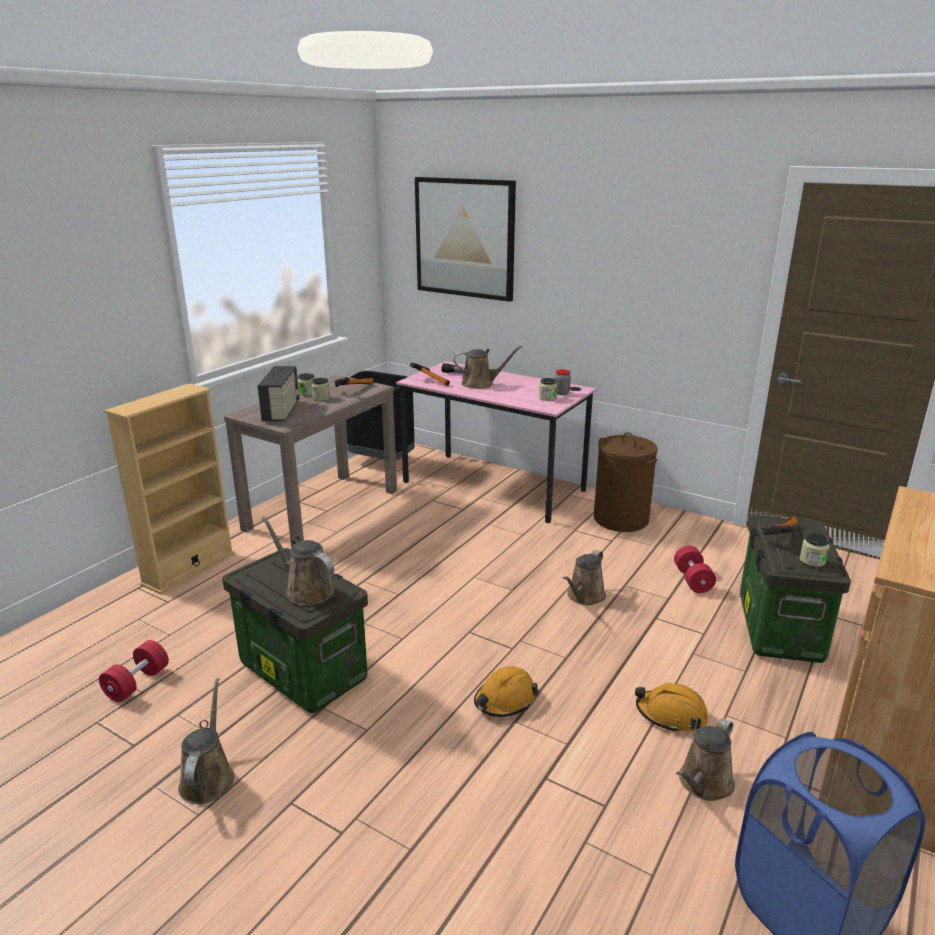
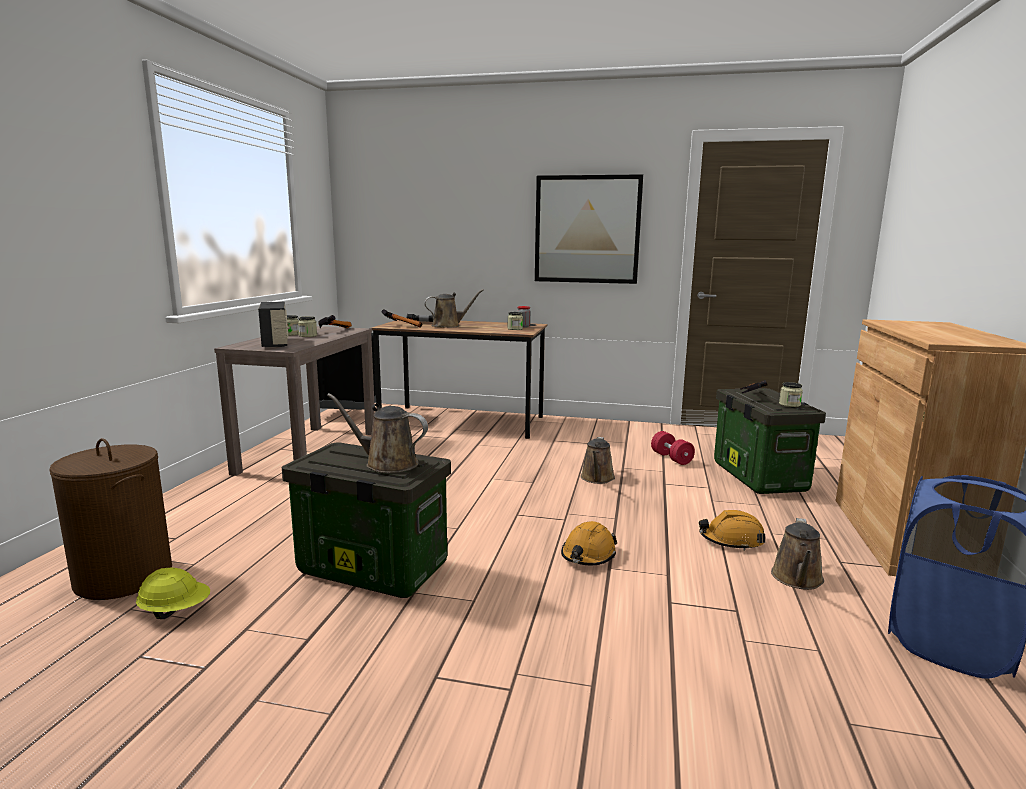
camera: 20 degrees left, 10 degrees down
red dumbbell [99,640,169,702] -> yellow hard hat [136,568,210,619]
beige bookcase [104,383,235,594] -> none
brown watering can [178,678,234,804] -> none
pink desk [396,361,597,523] -> brown desk [370,320,547,439]
picture [415,177,516,302] -> picture moved to [535,174,643,284]
brown laundry basket [594,432,658,532] -> brown laundry basket moved to [49,438,172,600]

